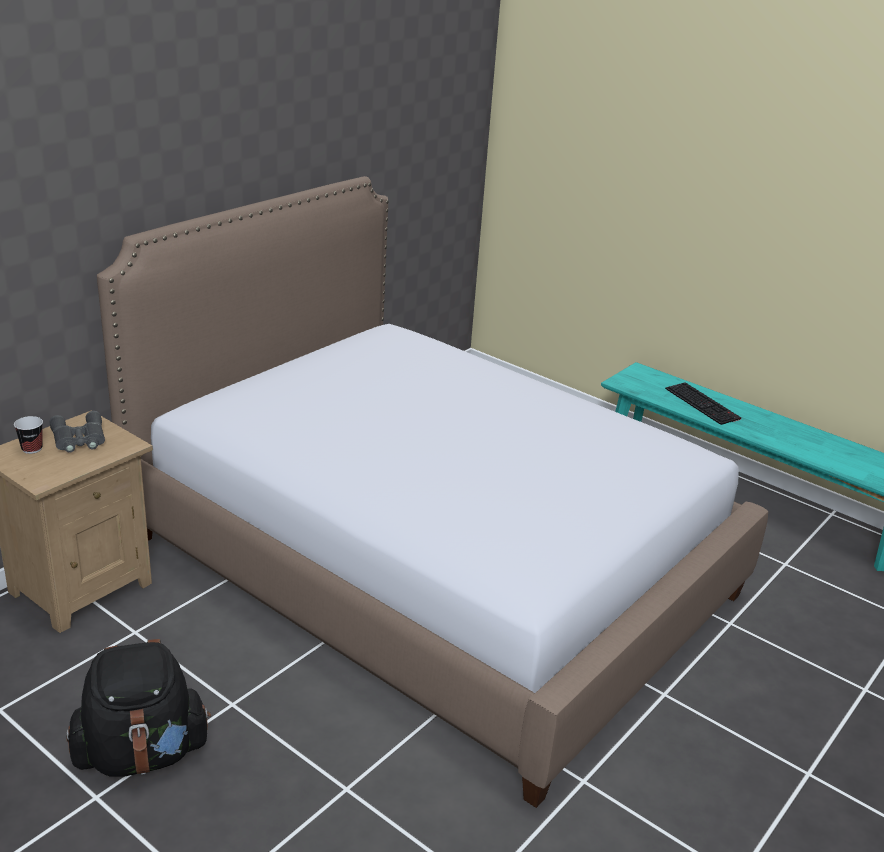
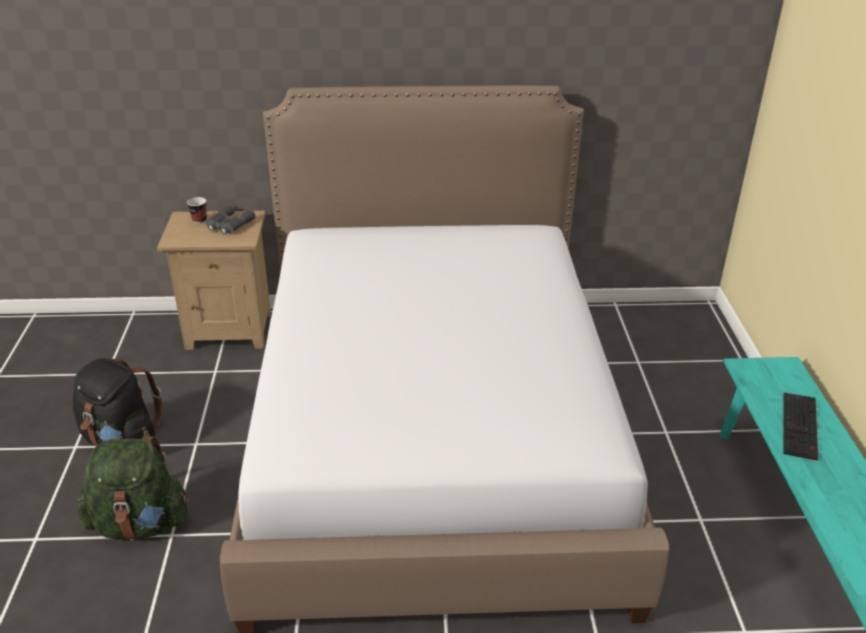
camera: 50 degrees right, 5 degrees up
none -> green backpack [77,436,189,540]

